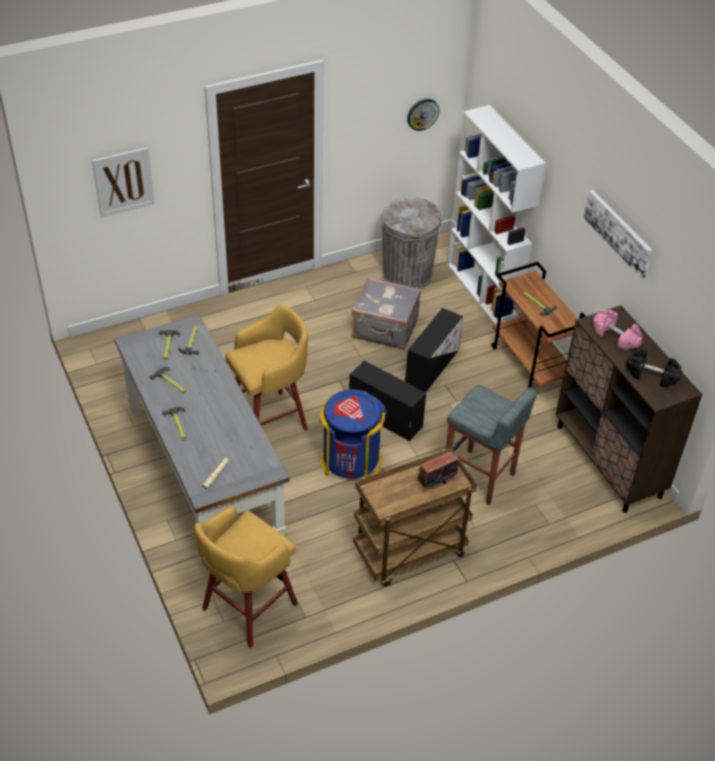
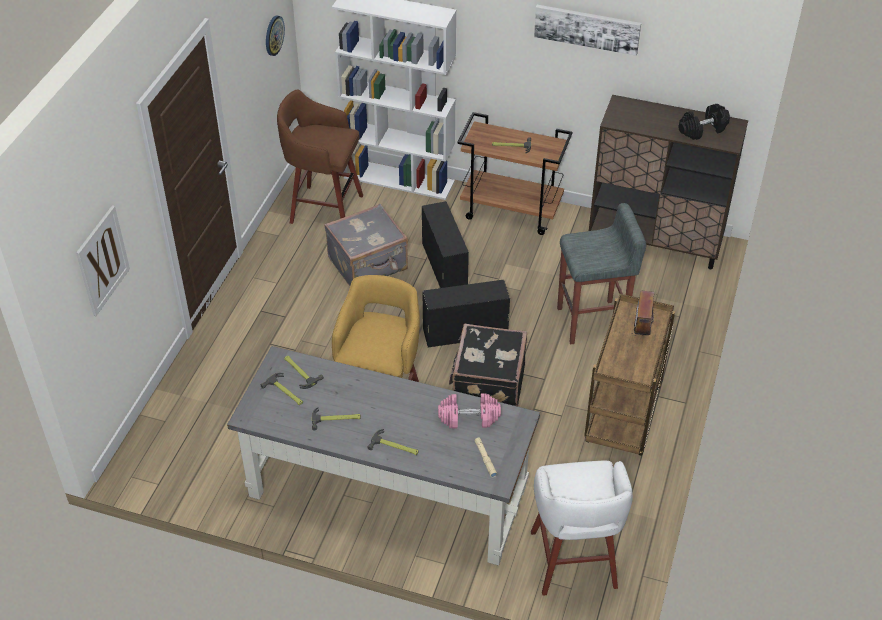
camera: 45 degrees left, 0 degrees up
yellow stool [194,505,298,648] -> white stool [531,461,633,596]
blue trash can [319,389,386,479] -> black suitcase [449,324,527,407]
grey trash can [381,197,442,289] -> brown stool [277,89,363,224]
pink dumbbell [593,310,643,351] -> pink dumbbell moved to [438,393,501,429]

